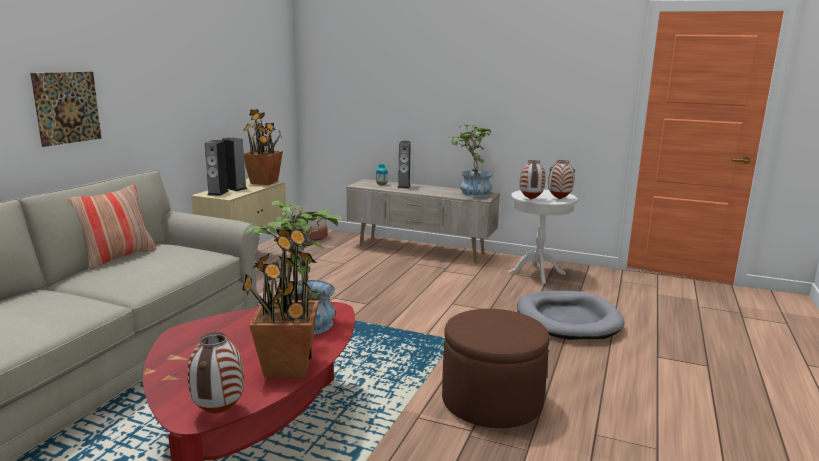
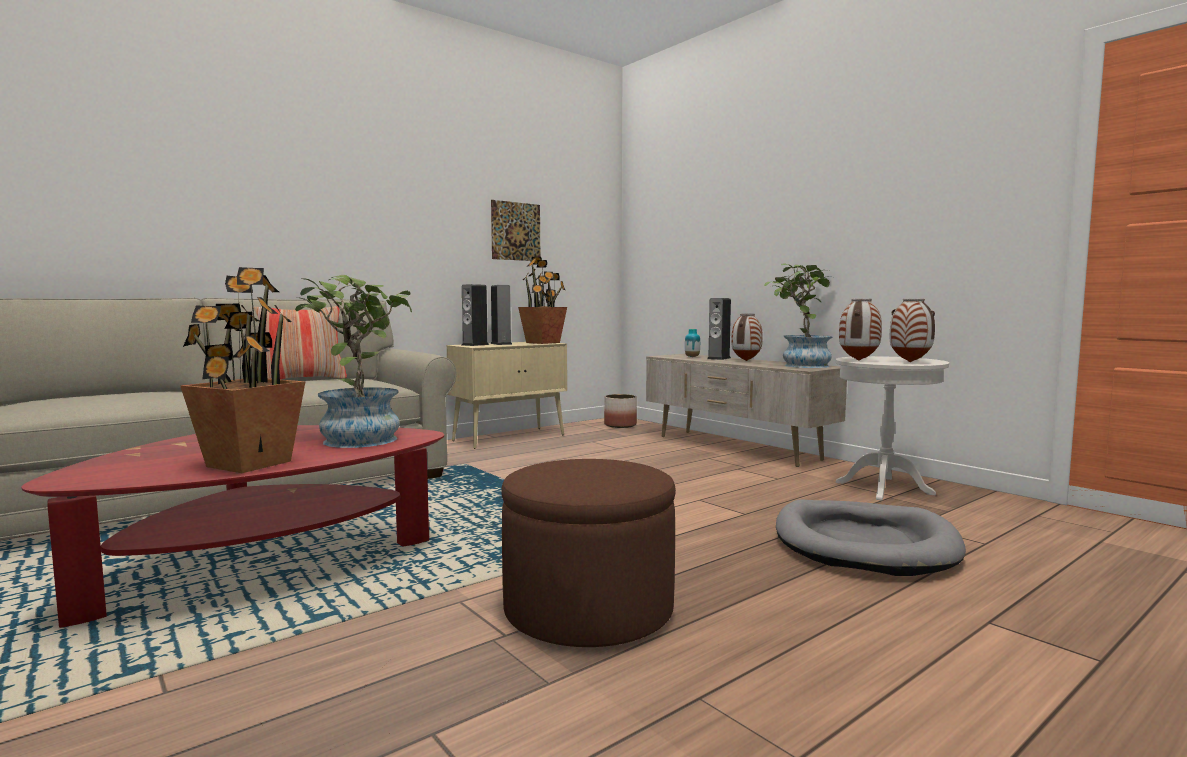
camera: 30 degrees right, 10 degrees down
picture [30,72,102,147] -> picture moved to [491,200,540,261]
vase [187,332,244,413] -> vase moved to [731,314,763,361]

